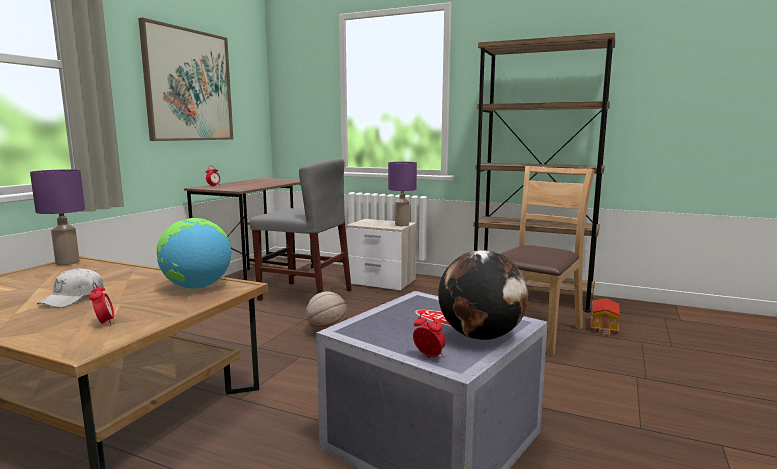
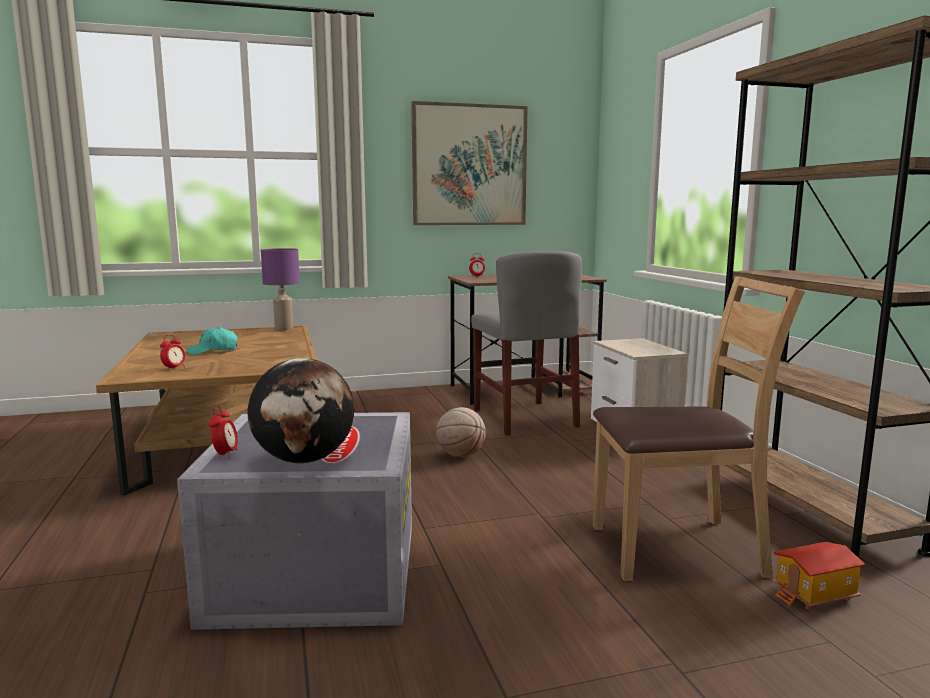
camera: 50 degrees right, 0 degrees up
white cap [37,268,103,308] -> turquoise cap [186,327,237,355]
globe [157,218,231,289] -> none
purple table lamp [388,162,417,226] -> none

